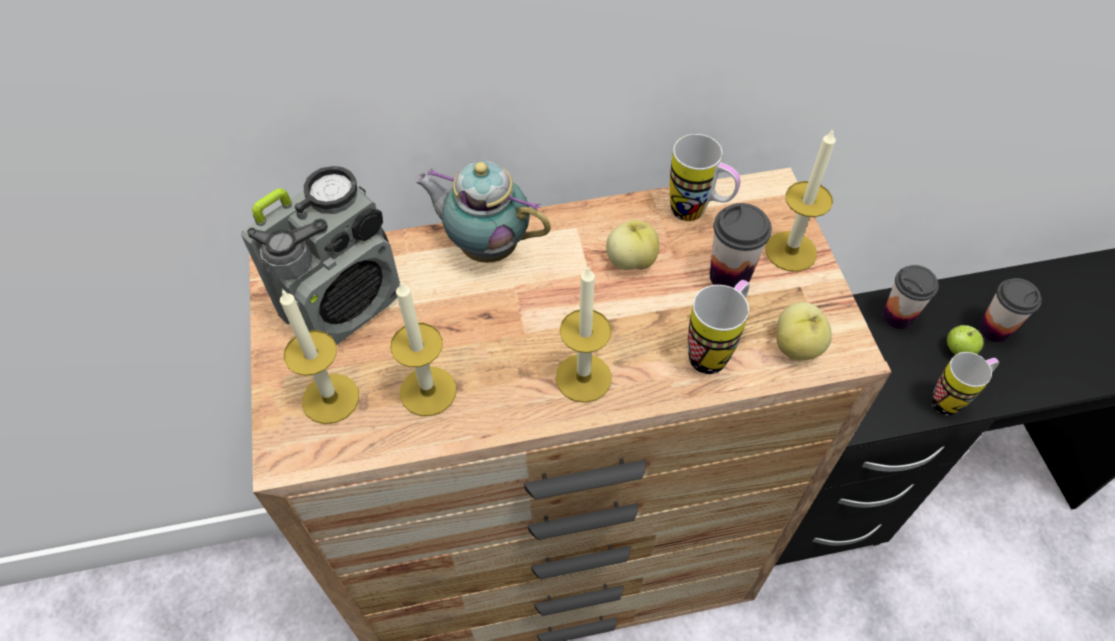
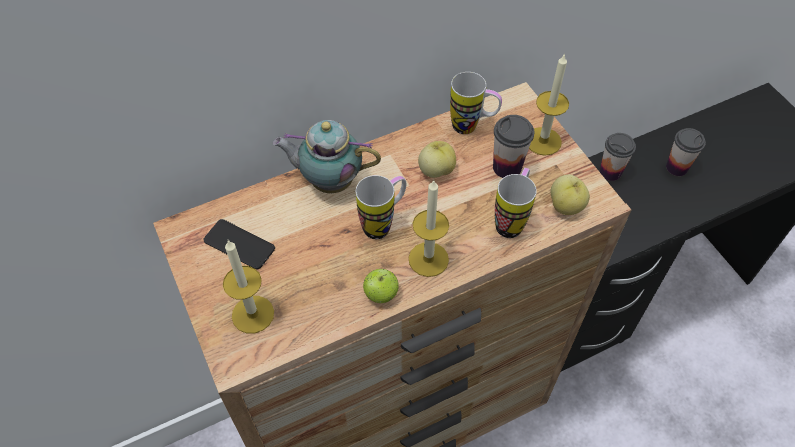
camera: 15 degrees left, 0 degrees up
radio [241,166,400,345] -> phone [203,219,275,269]
candle [390,281,456,416] -> none
mug [931,352,999,416] -> mug moved to [356,175,406,239]
apple [947,325,983,355] -> apple moved to [363,269,399,303]

